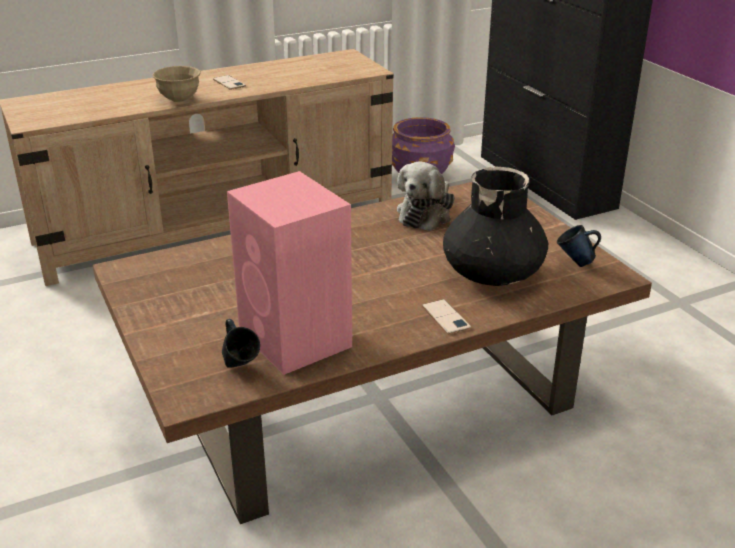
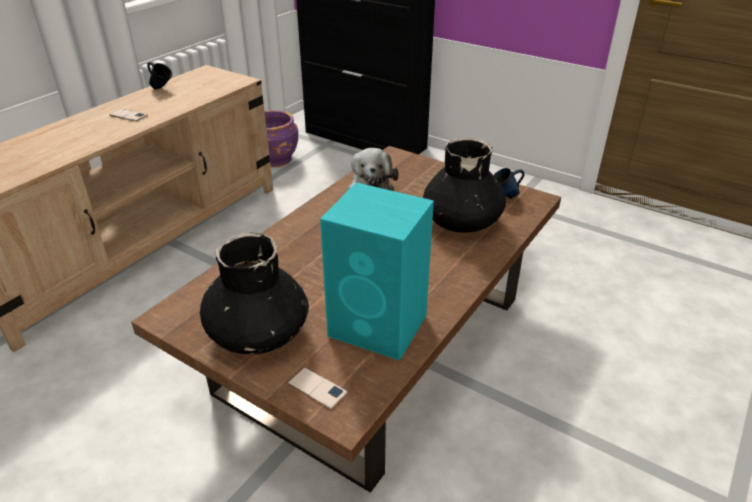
camera: 30 degrees left, 5 degrees up
beige bowl [152,66,201,102] -> none
blue mug [222,319,260,368] -> blue mug moved to [147,62,172,90]
pink speaker [227,171,352,375] -> turquoise speaker [320,183,434,361]
phone [422,299,471,334] -> phone moved to [288,367,348,410]
none -> black vase [200,232,309,354]

